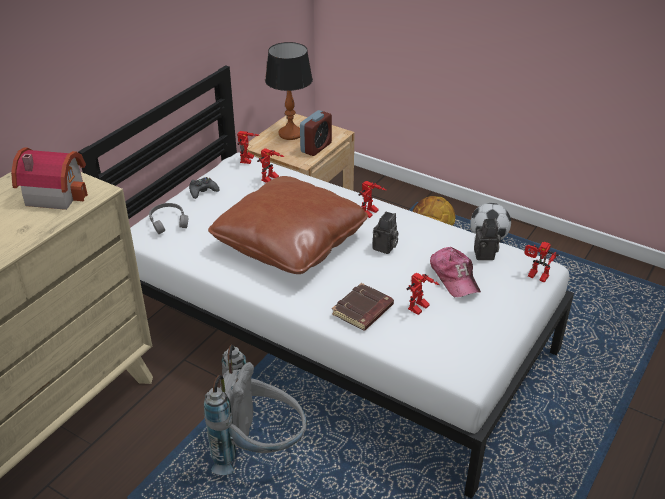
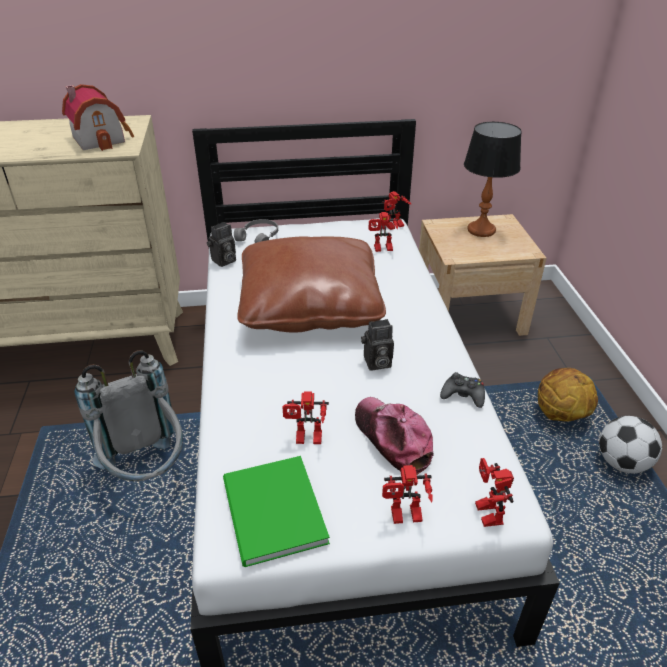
camera: 50 degrees right, 0 degrees up
black game controller [189,177,219,199] -> black game controller moved to [440,372,485,408]
alarm clock [300,110,332,156] -> none
brown book [332,283,394,331] -> none
toy robot [358,181,386,218] -> toy robot moved to [382,465,433,524]
cap [430,247,481,297] -> cap turned 120 degrees clockwise [355,397,433,475]
camera [474,218,501,260] -> camera moved to [207,222,236,267]
none -> green book [223,456,330,567]

